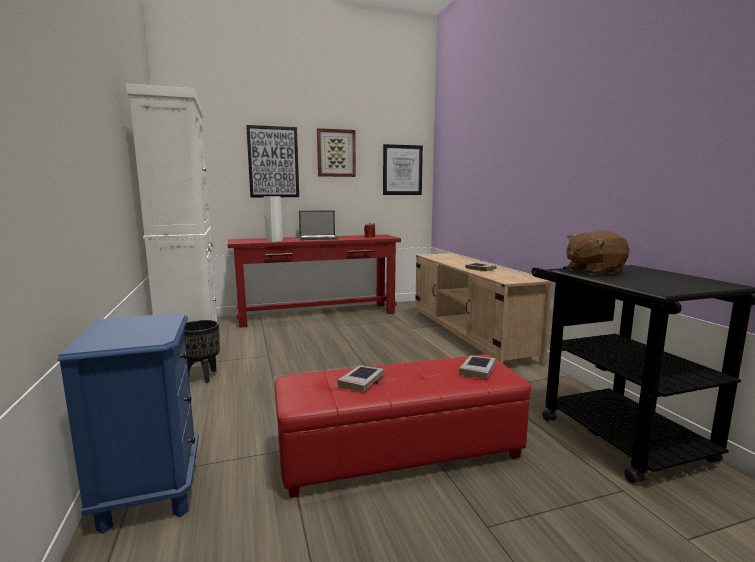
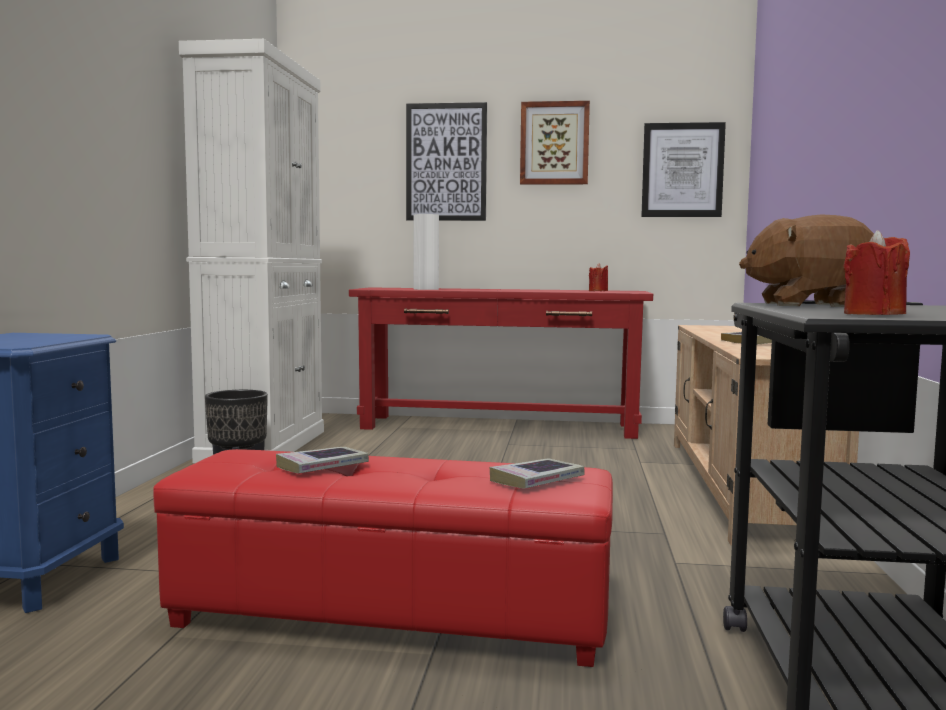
camera: 25 degrees right, 5 degrees down
laptop [299,210,338,240] -> none
none -> red candle [844,230,910,315]

